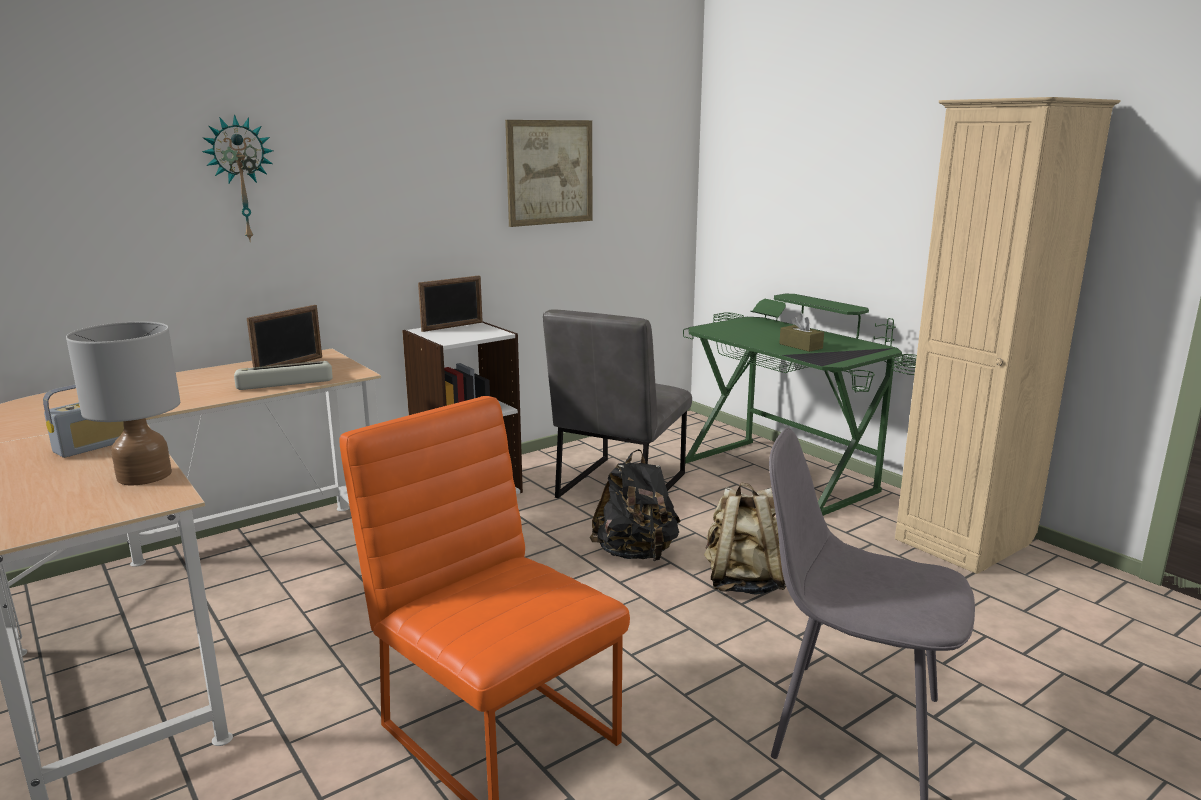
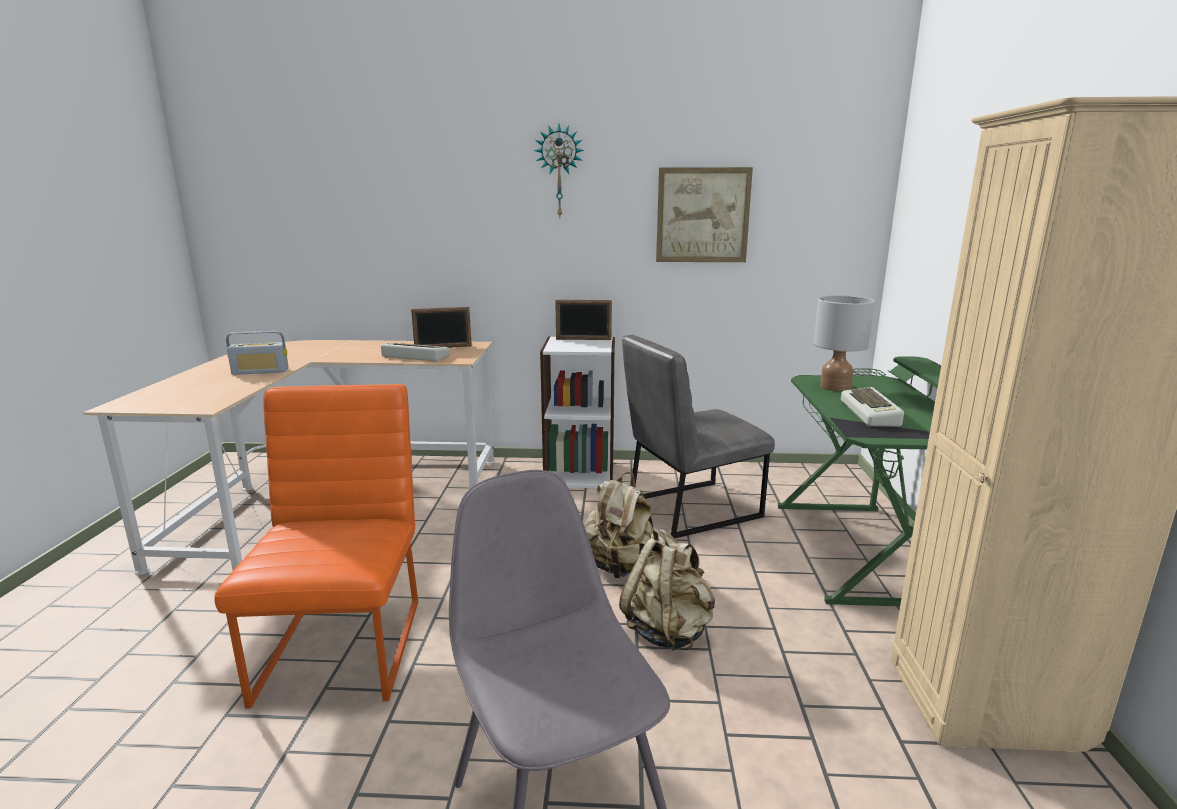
camera: 40 degrees right, 0 degrees up
grey table lamp [66,321,180,486] -> grey table lamp moved to [814,295,875,391]
wall clock [202,114,274,240] -> wall clock moved to [534,124,584,217]
black backpack [590,449,680,561] -> beige backpack [584,472,654,578]
brown tissue box [779,314,824,352] -> keyboard [841,387,904,427]

